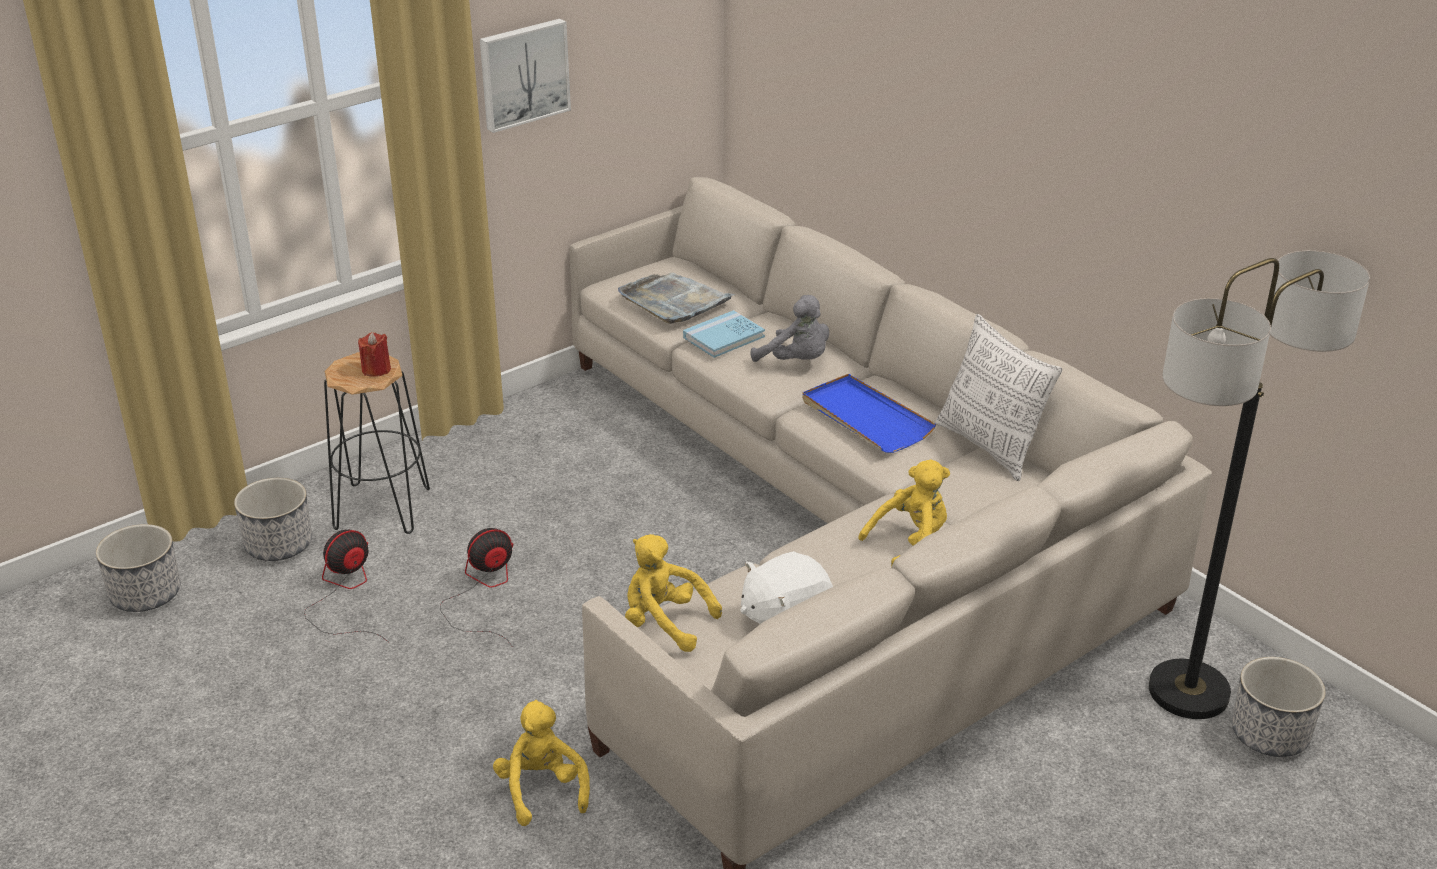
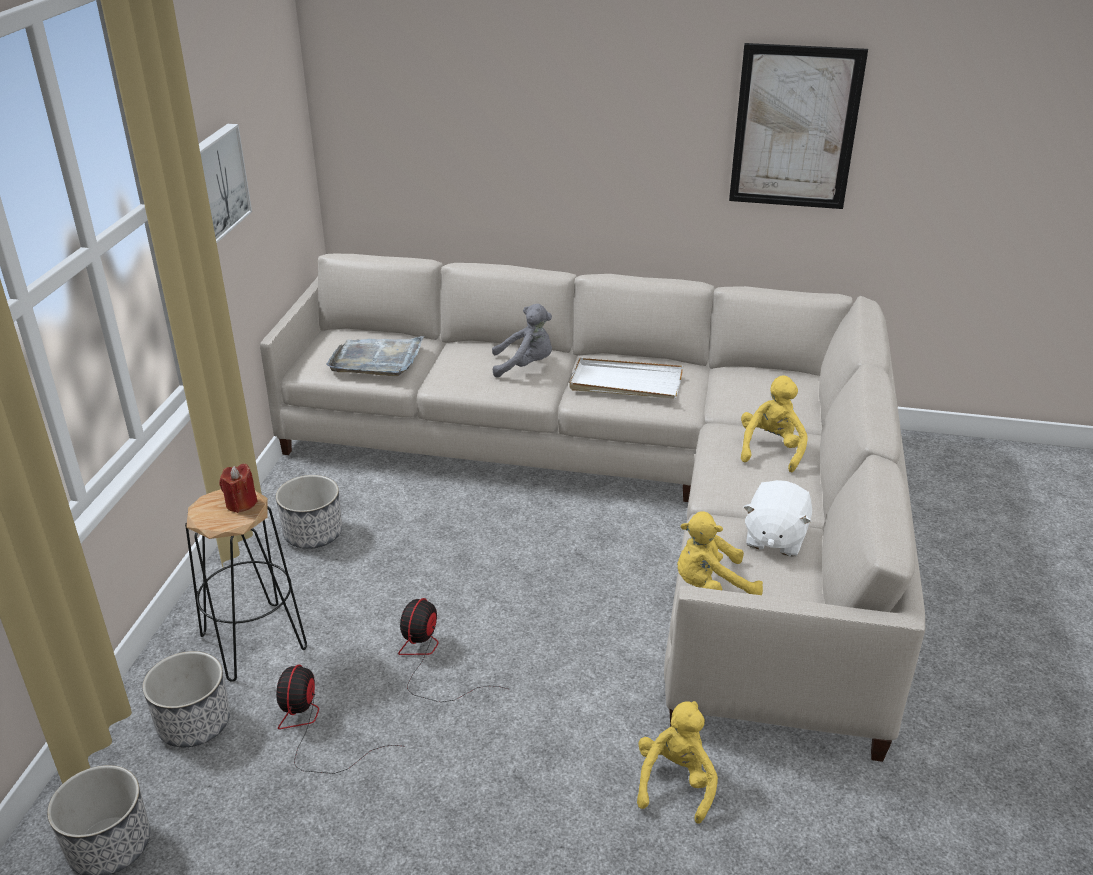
camera: 40 degrees left, 0 degrees up
yellow plush toy [493,700,590,826] -> yellow plush toy turned 75 degrees clockwise [637,701,718,824]
blue book [683,310,765,358] -> none
blue tray [802,374,936,453] -> white tray [569,358,683,399]
pillow [936,314,1062,481] -> none
floor lamp [1149,251,1370,719] -> none
planter [1232,657,1326,757] -> planter moved to [276,475,342,549]
none -> picture [729,43,868,209]

